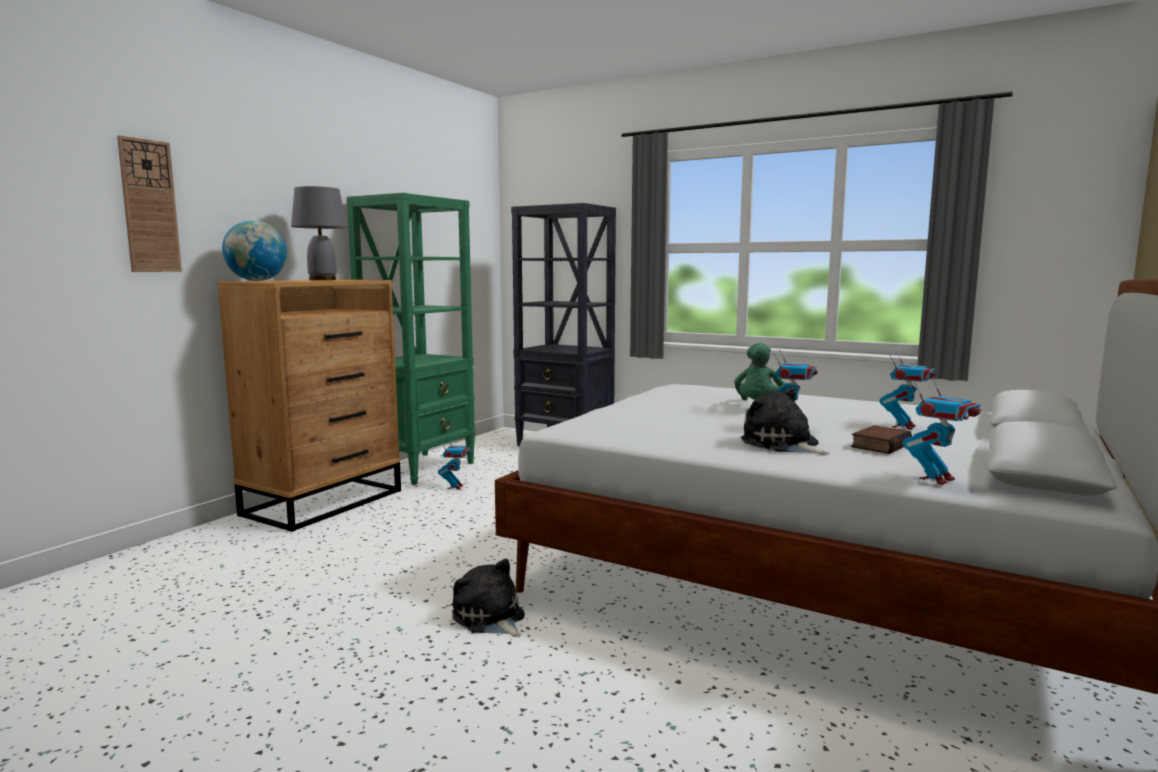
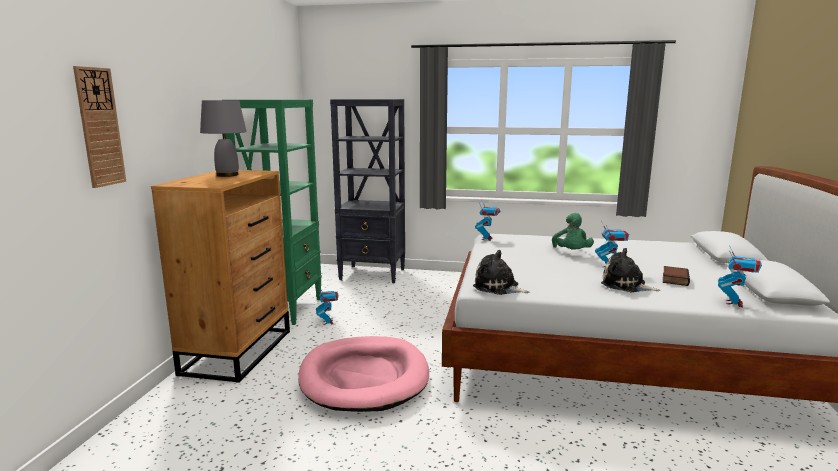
camera: 20 degrees left, 5 degrees up
globe [222,220,287,281] -> none
plush toy [452,559,525,637] -> plush toy moved to [473,250,529,295]
toy robot [880,351,935,430] -> toy robot moved to [475,199,501,241]
none -> pink dog bed [298,336,429,412]

